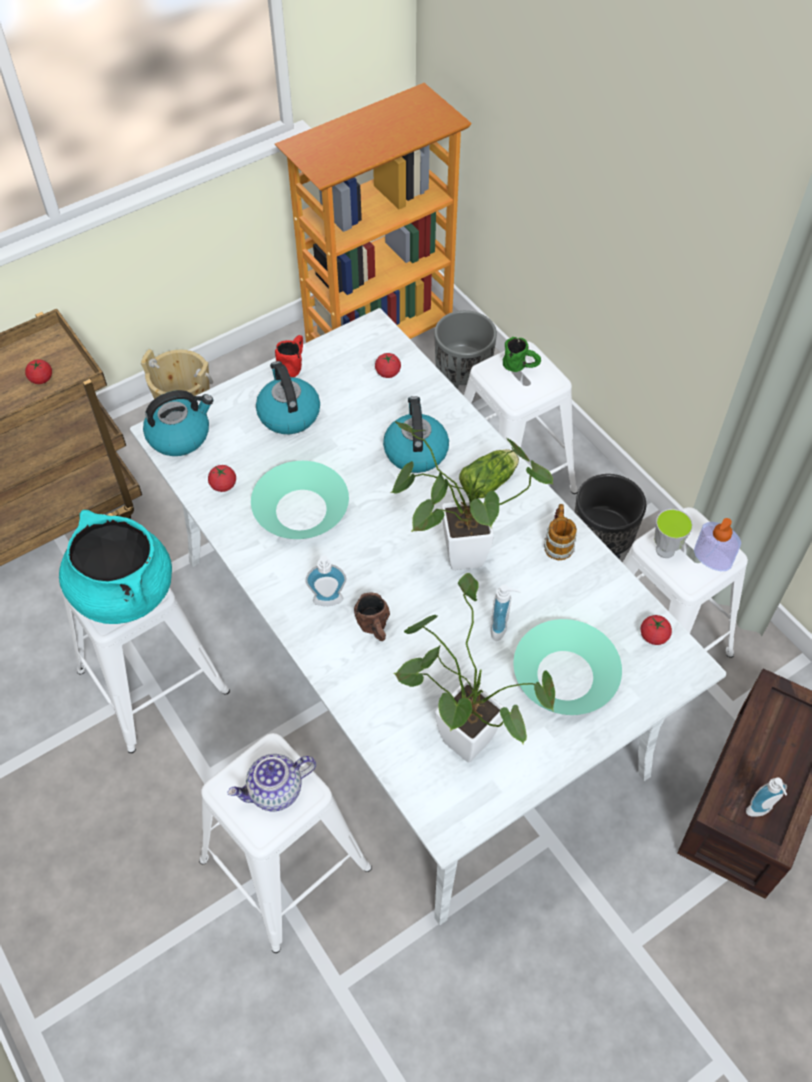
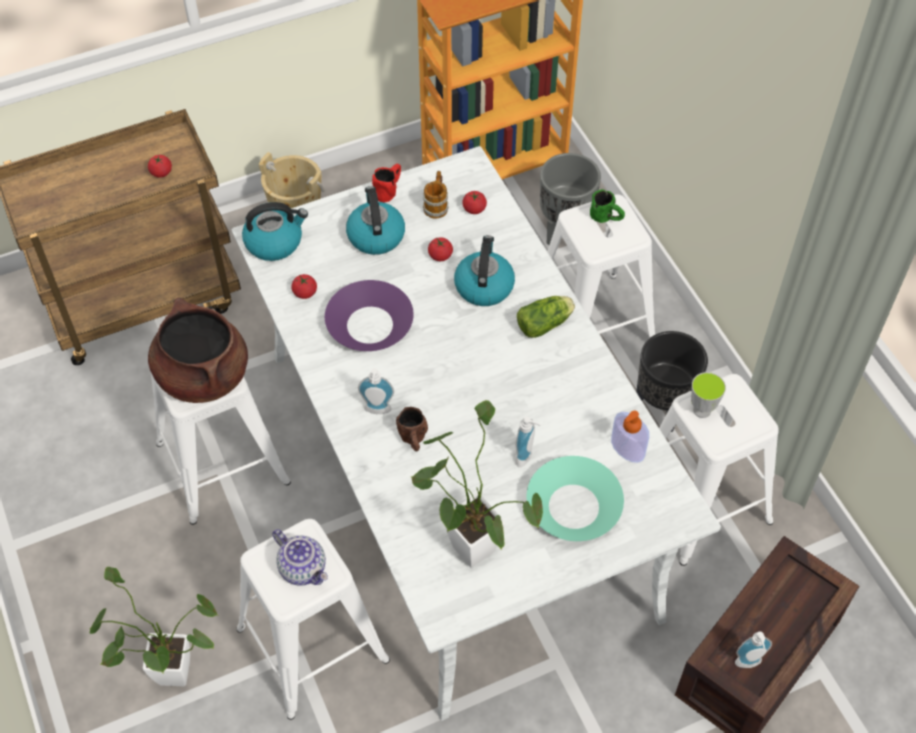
camera: 10 degrees right, 0 degrees up
turquoise cooking pot [59,510,172,624] -> brown cooking pot [148,298,248,403]
teapot [227,754,316,811] -> teapot turned 120 degrees counterclockwise [272,529,328,586]
turquoise bowl [251,461,349,539] -> purple bowl [325,280,414,351]
potted plant [390,421,553,570] -> potted plant moved to [90,567,219,686]
mug [544,504,577,560] -> mug moved to [423,171,448,218]
tomato [640,615,672,645] -> tomato moved to [428,237,453,261]
soap dispenser [694,518,741,571] -> soap dispenser moved to [611,411,649,463]

